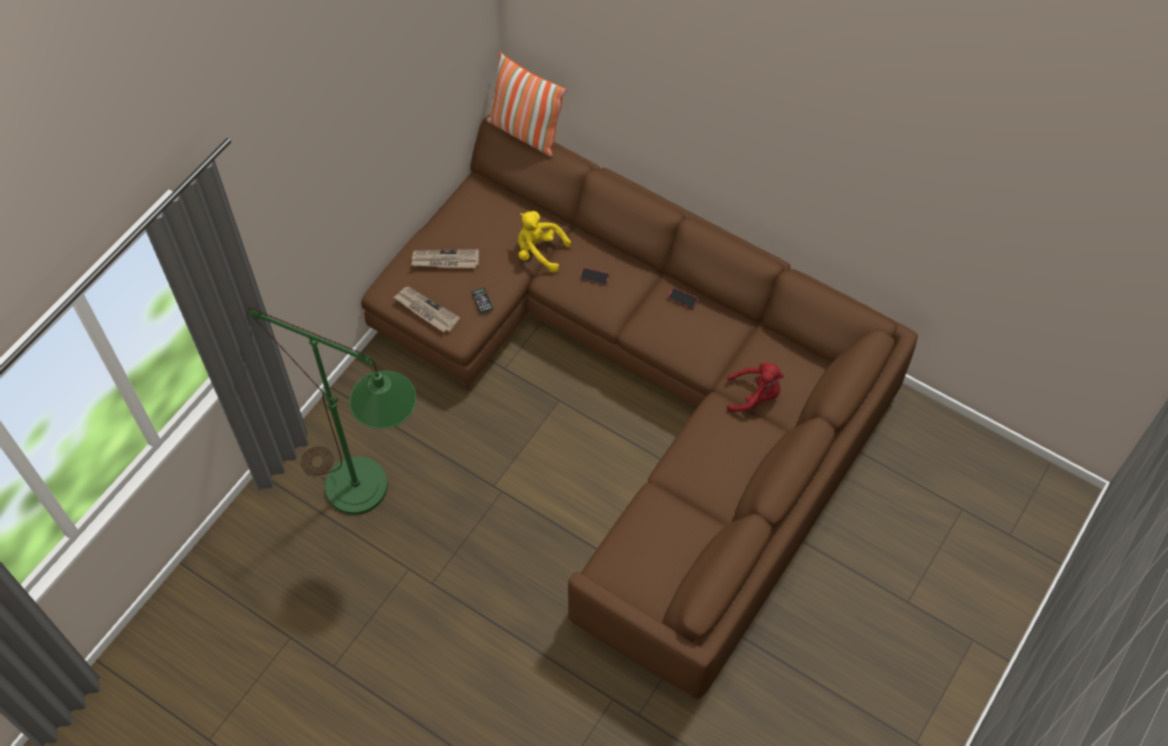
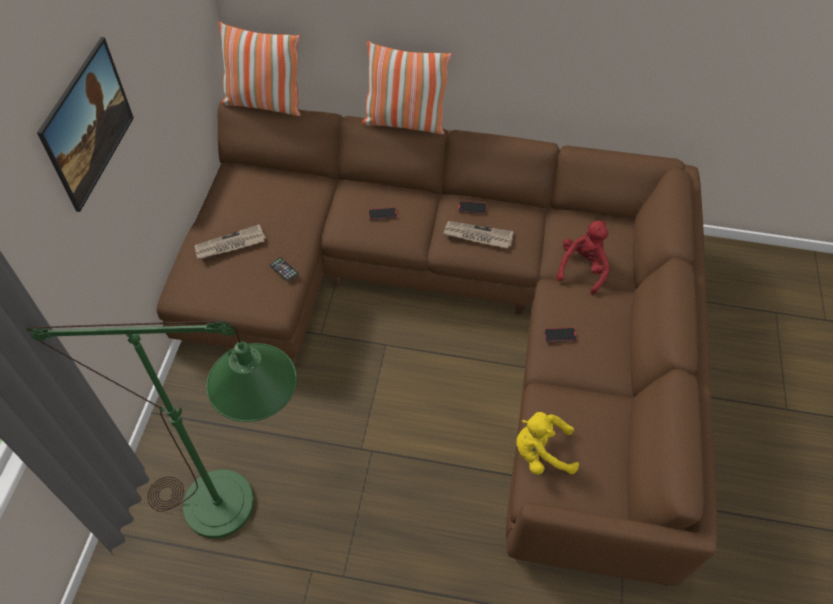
camera: 25 degrees left, 5 degrees down
newspaper [394,287,460,332] -> newspaper moved to [443,221,514,248]
yellow plush toy [518,211,571,272] -> yellow plush toy moved to [517,412,579,475]
red plush toy [727,363,784,412] -> red plush toy turned 45 degrees counterclockwise [556,221,610,294]
none -> picture [37,37,134,212]
none -> pillow [362,41,452,135]
none -> phone [544,327,577,342]

